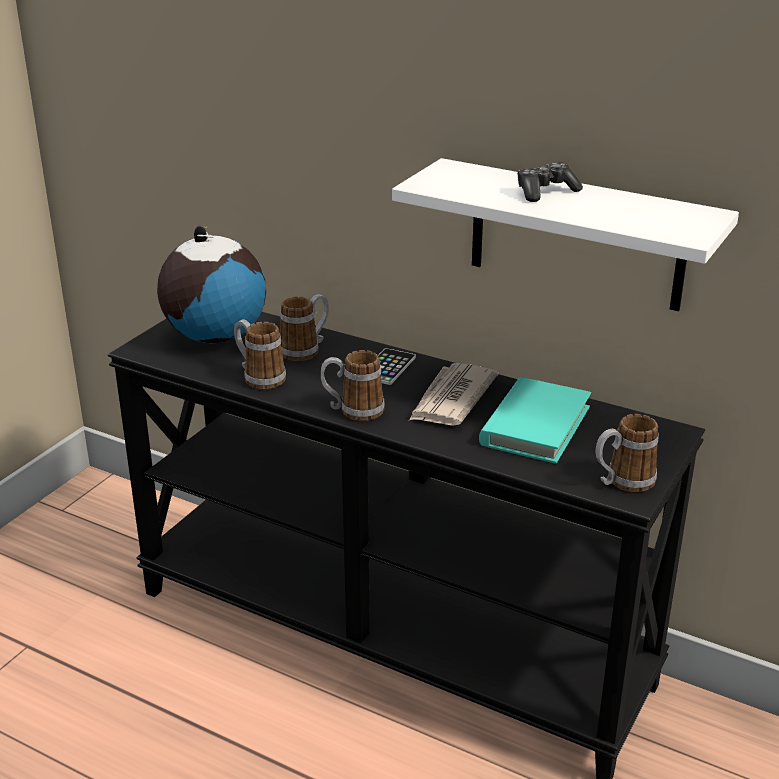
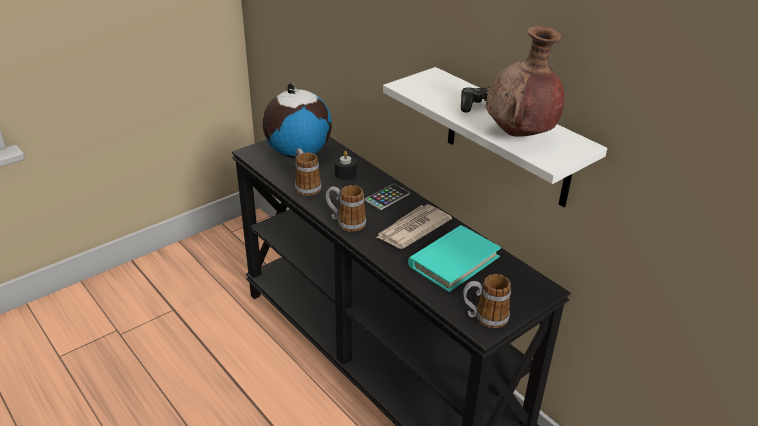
camera: 20 degrees right, 5 degrees up
mug [280,294,329,361] -> black candle [335,151,357,180]
none -> brown vase [486,25,564,137]

